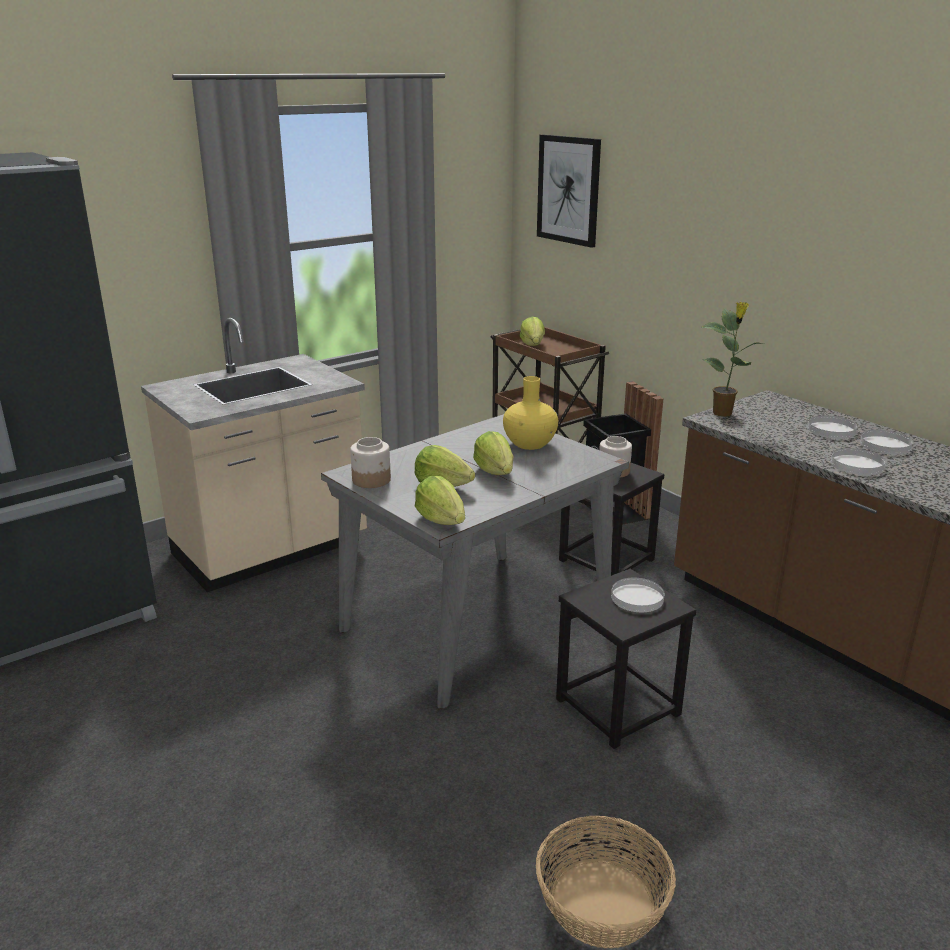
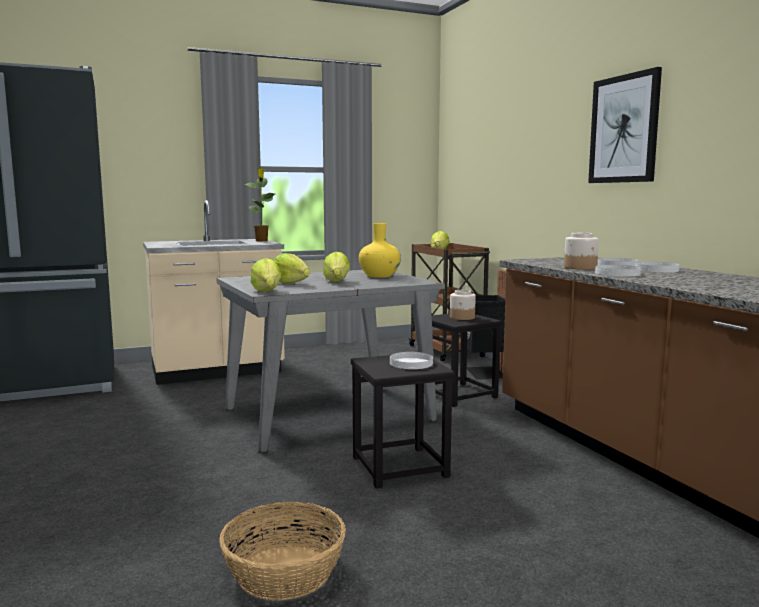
camera: 15 degrees right, 15 degrees down
jar [350,437,391,488] -> jar moved to [564,233,599,270]
picture [537,135,601,248] -> picture moved to [588,67,662,183]
potted plant [702,302,765,417] -> potted plant moved to [245,168,275,241]

